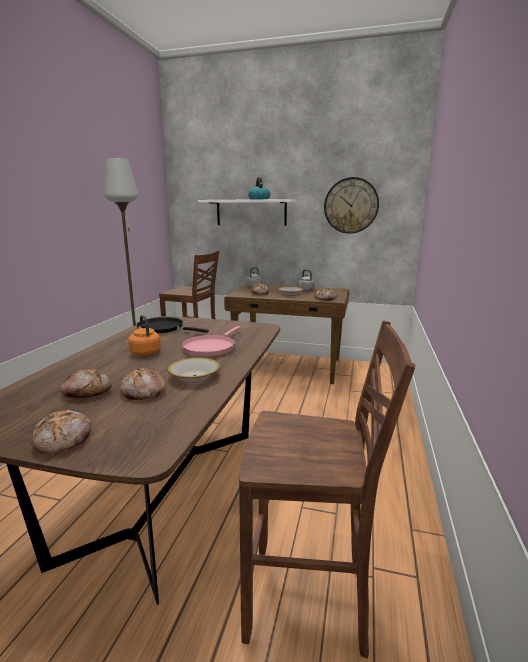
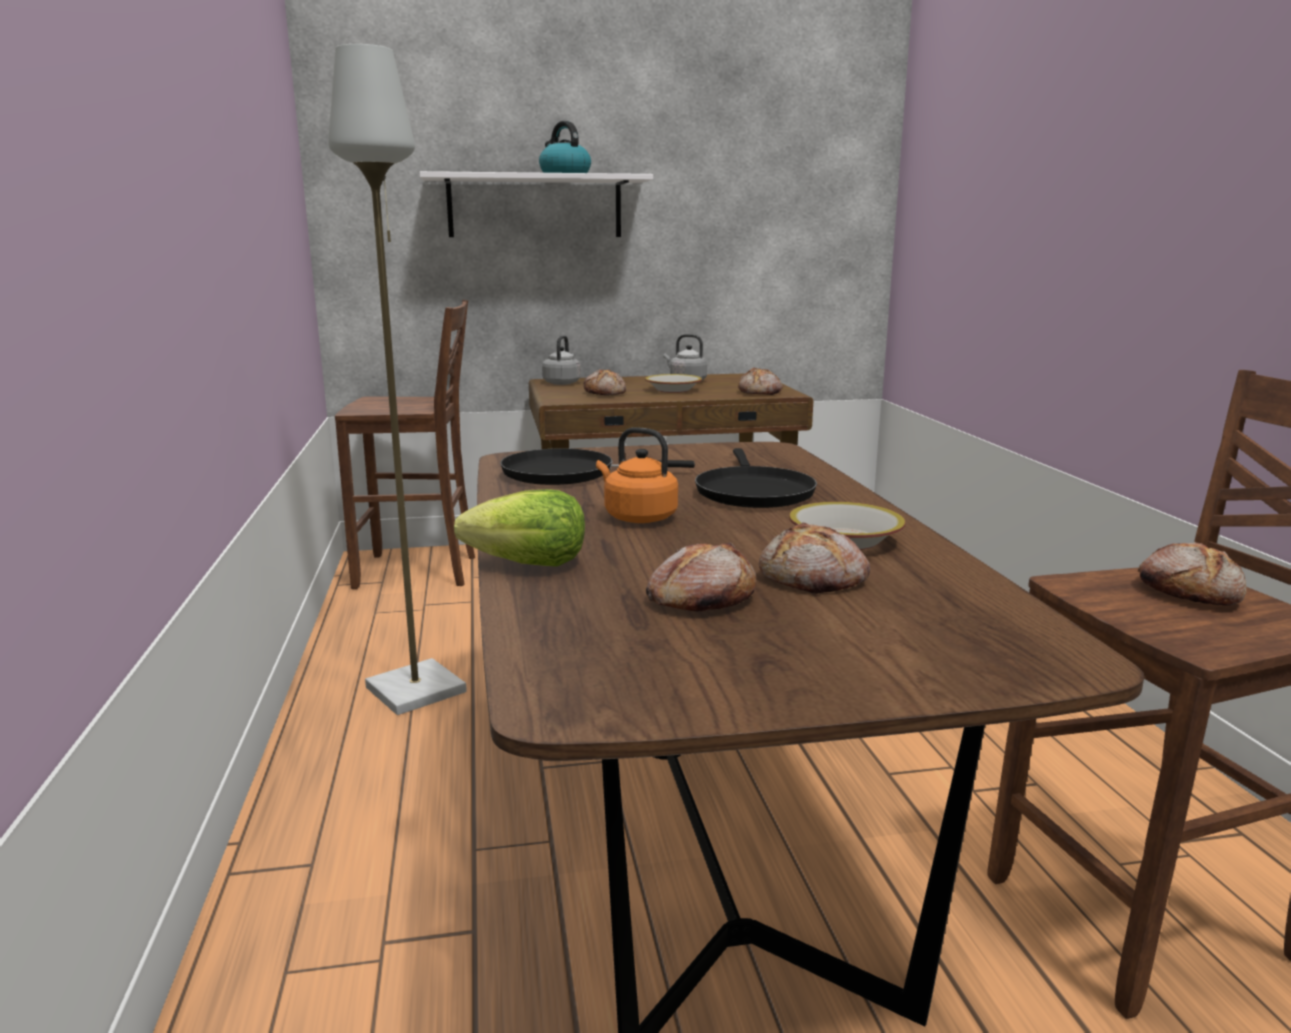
camera: 25 degrees left, 0 degrees up
bread [31,410,91,454] -> bread moved to [1138,542,1246,606]
pink frying pan [181,326,241,356] -> black frying pan [695,448,817,508]
wall clock [324,177,379,234] -> none
none -> lettuce [454,489,585,567]

